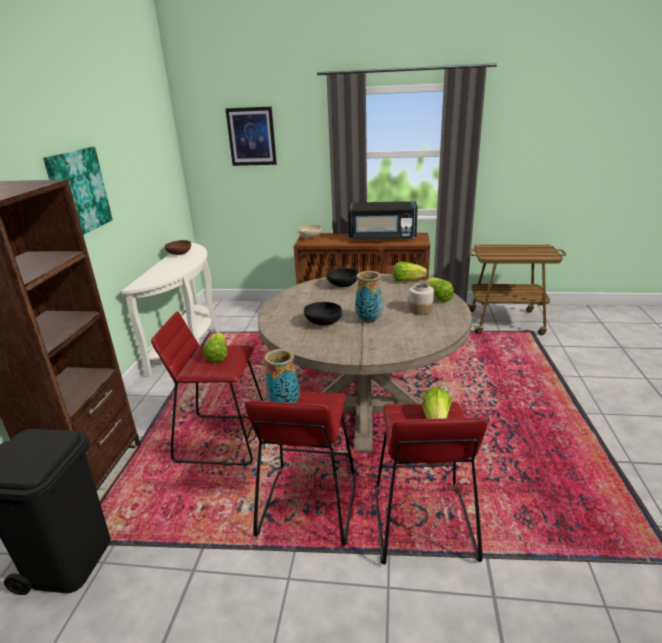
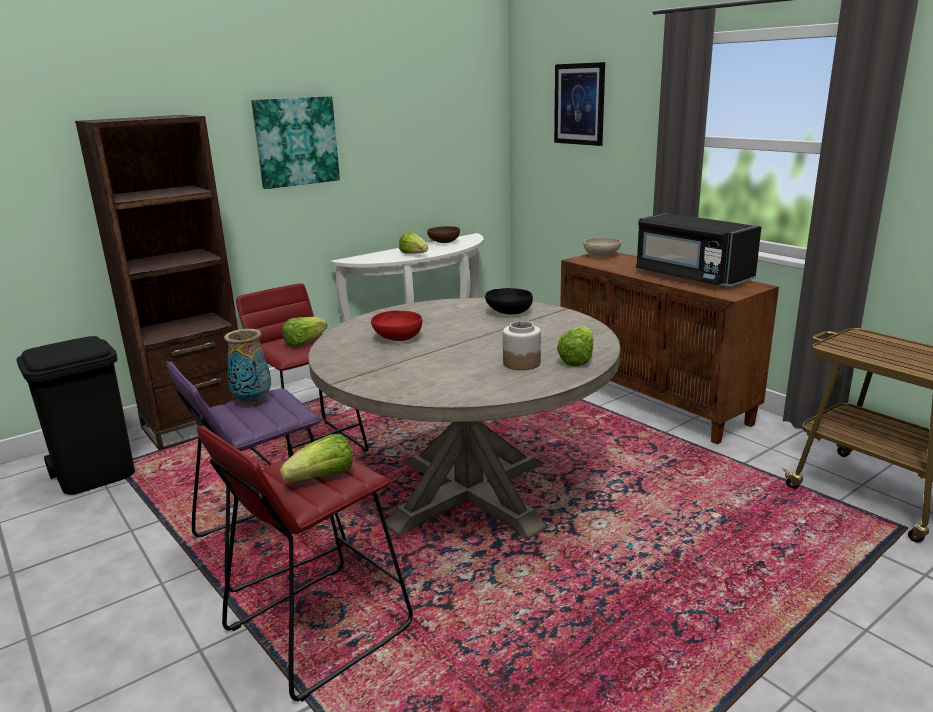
camera: 45 degrees right, 5 degrees down
red stool [245,391,356,546] -> purple stool [166,362,345,592]
black bowl [304,302,342,326] -> red bowl [371,310,422,341]
vase [355,271,383,323] -> none
lettuce [393,262,427,282] -> lettuce moved to [399,232,428,254]

